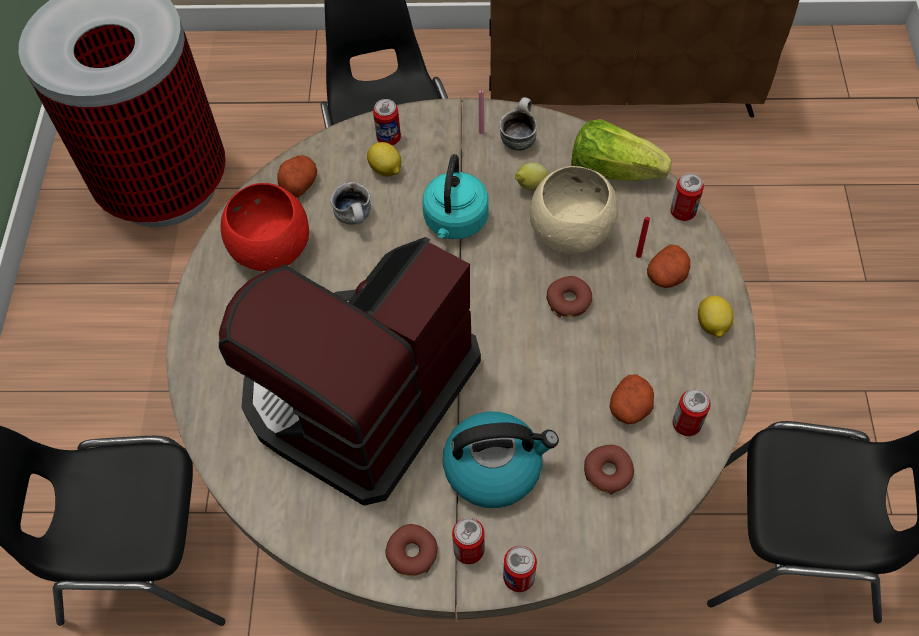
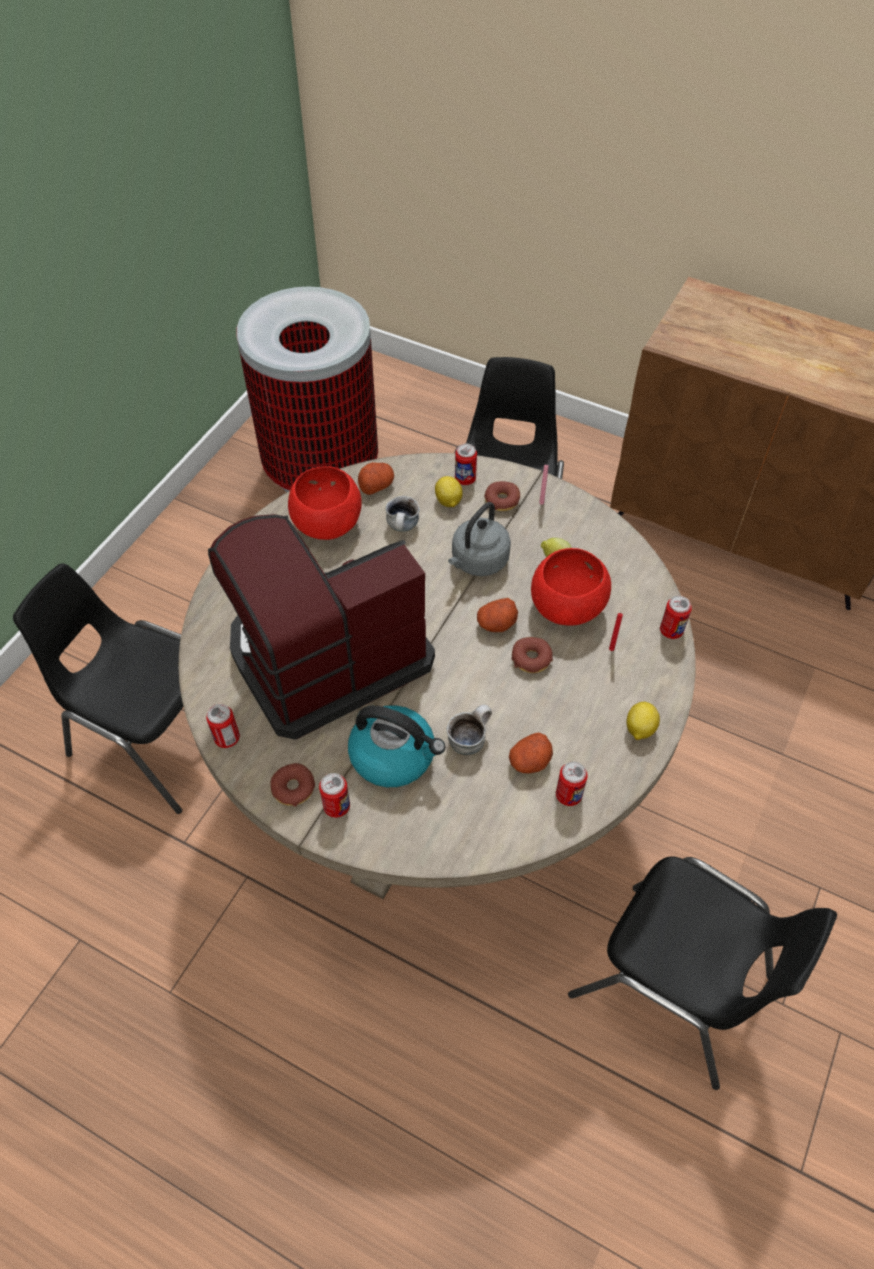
camera: 25 degrees right, 5 degrees down
turquoise kettle [422,154,489,239] -> grey kettle [448,502,511,576]
mug [499,97,537,151] -> mug moved to [447,704,492,755]
can [503,546,537,592] -> can moved to [206,704,240,748]
beige bowl [530,166,618,254] -> red bowl [531,548,611,626]
lettuce [571,119,672,181] -> none
donut [584,445,634,494] -> donut moved to [484,481,520,511]
potato [647,244,690,288] -> potato moved to [477,598,518,632]

